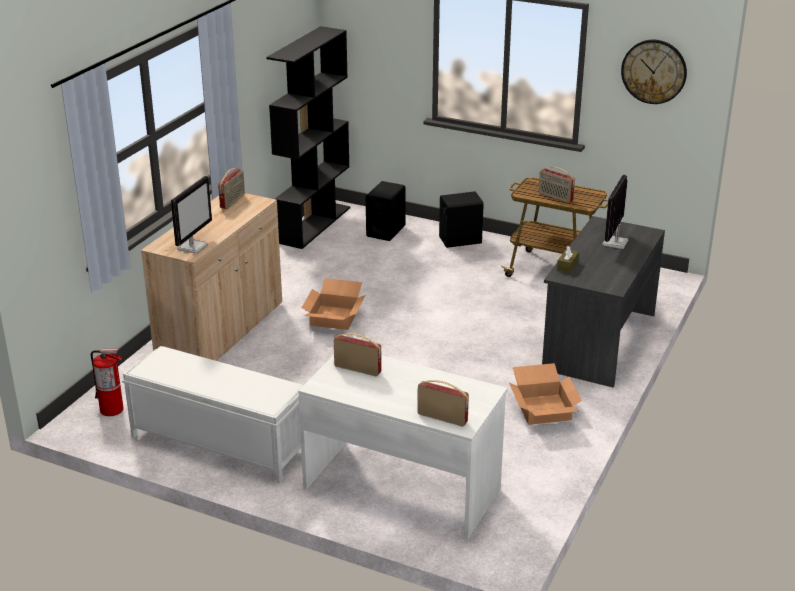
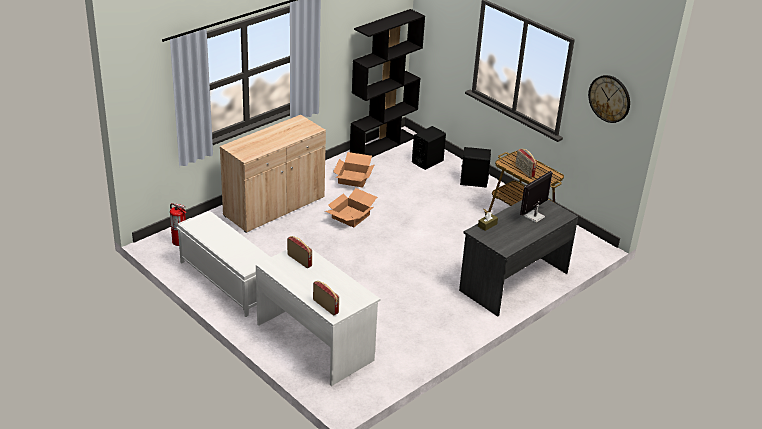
camera: 20 degrees right, 5 degrees up
monitor [171,176,212,254] -> none
radio [218,168,245,209] -> none
cardboard box [509,363,582,425] -> cardboard box moved to [333,152,375,187]

